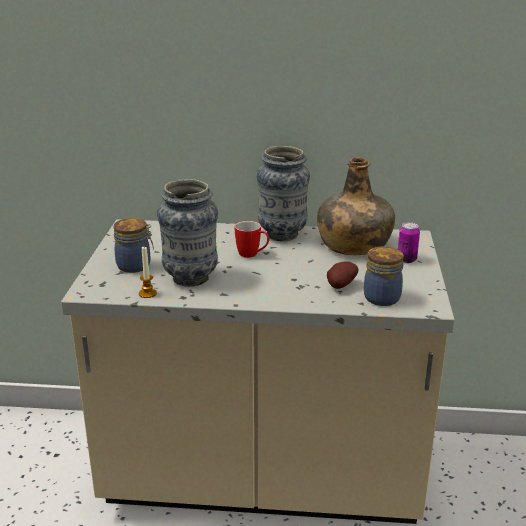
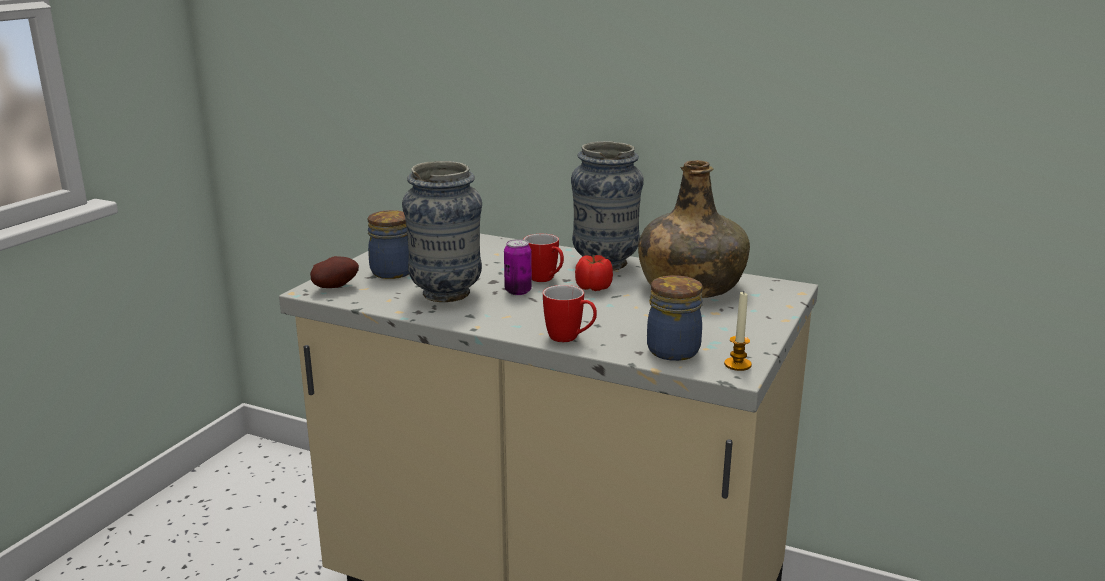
camera: 20 degrees right, 5 degrees down
candle [139,247,157,298] -> candle moved to [724,292,752,371]
potato [327,261,358,289] -> potato moved to [310,256,359,288]
can [398,222,420,263] -> can moved to [504,239,532,295]
none -> mug [543,285,597,342]
none -> tomato [575,255,613,291]

